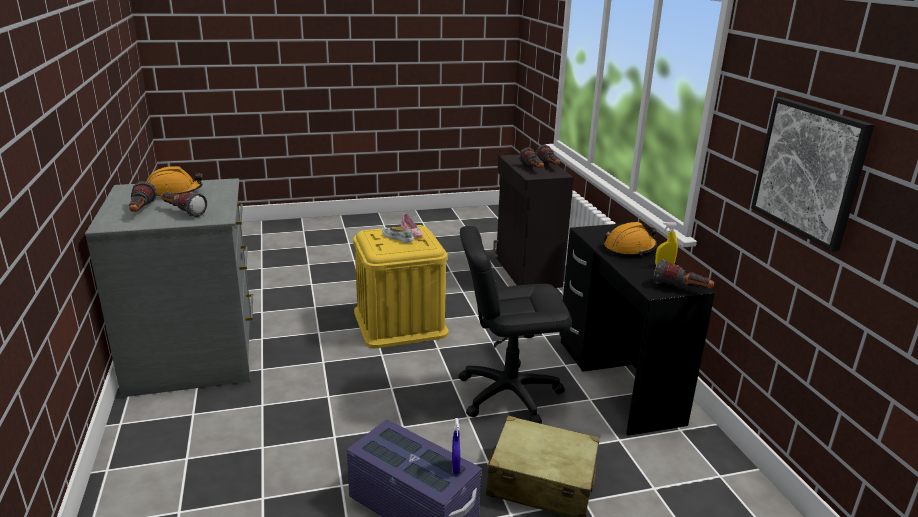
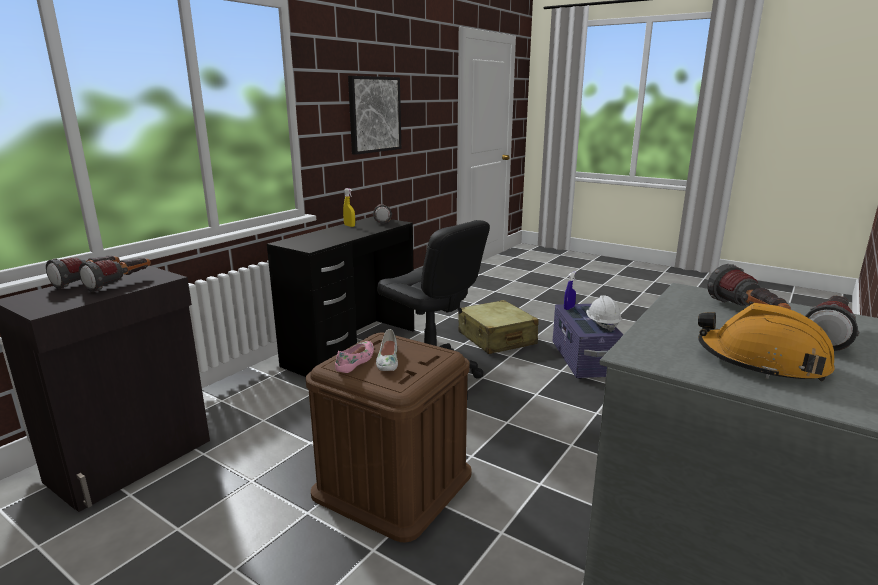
camera: 130 degrees left, 5 degrees down
yellow storage box [353,225,448,348] -> brown storage box [306,333,472,542]
orange hard hat [603,222,657,256] -> none
none -> white hard hat [586,295,622,332]

